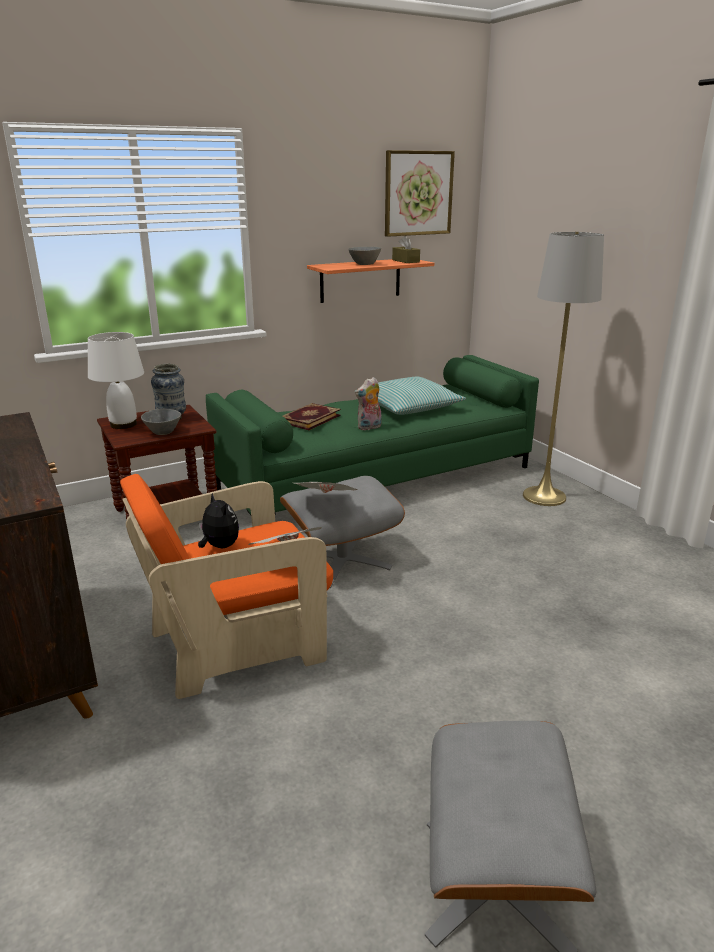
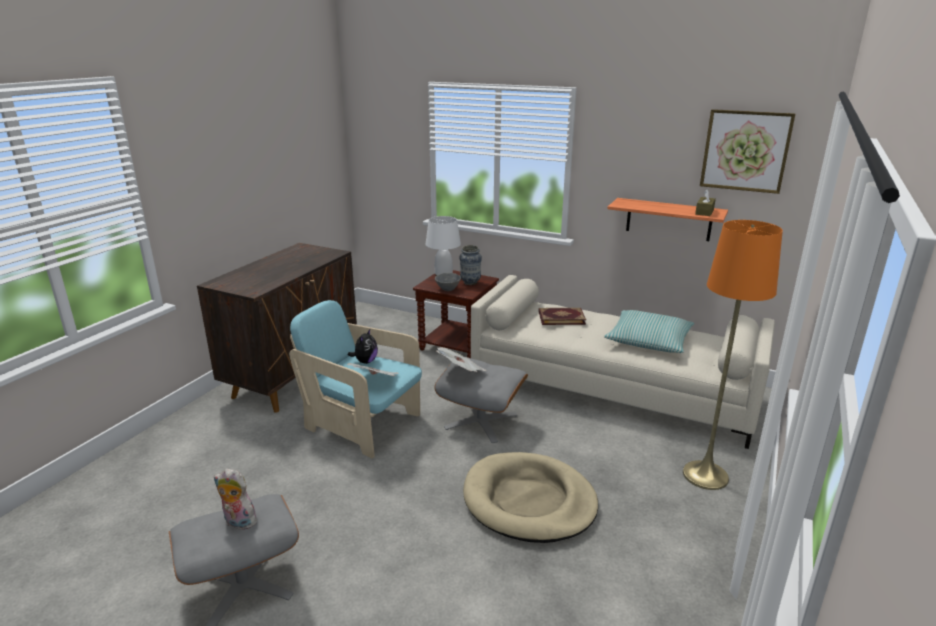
camera: 55 degrees right, 0 degrees up
orange armchair [120,474,333,699] -> turquoise armchair [289,300,422,459]
green sofa [206,355,539,515] -> beige sofa [471,275,775,449]
grey bowl [348,247,381,265] -> none
plush toy [355,377,382,430] -> plush toy moved to [214,468,259,530]
grey floor lamp [523,232,604,506] -> orange floor lamp [683,220,783,490]
none -> beige dog bed [463,452,598,543]

